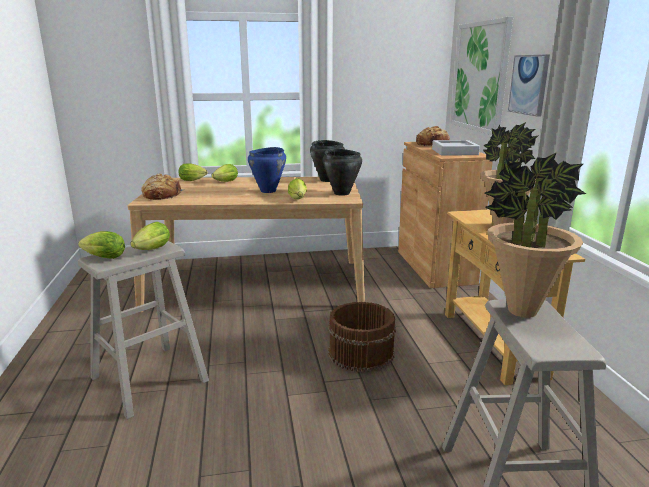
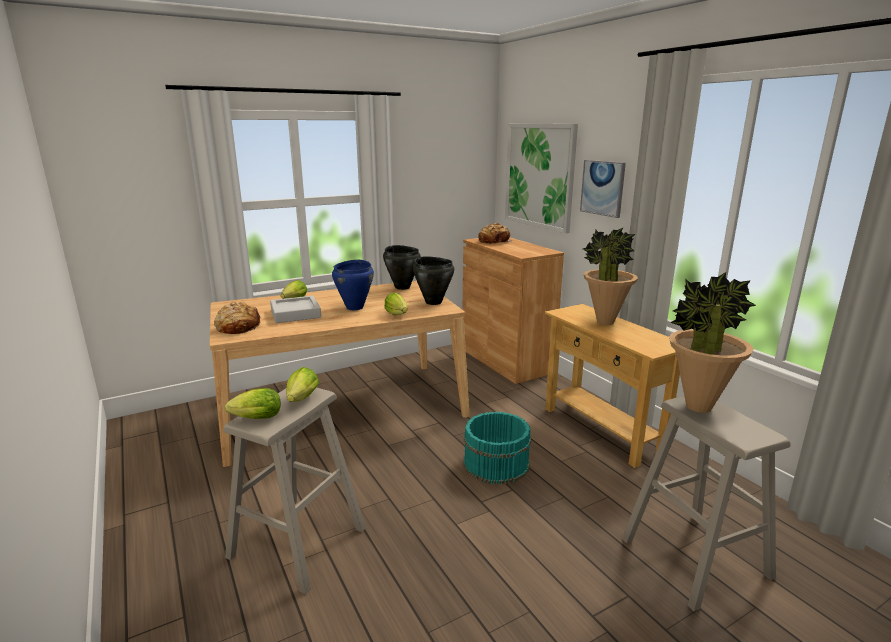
camera: 20 degrees left, 0 degrees up
lettuce [178,164,207,181] -> none
brown bucket [328,302,396,372] -> turquoise bucket [463,412,531,485]
grey tray [432,140,480,155] -> grey tray moved to [270,296,321,323]

